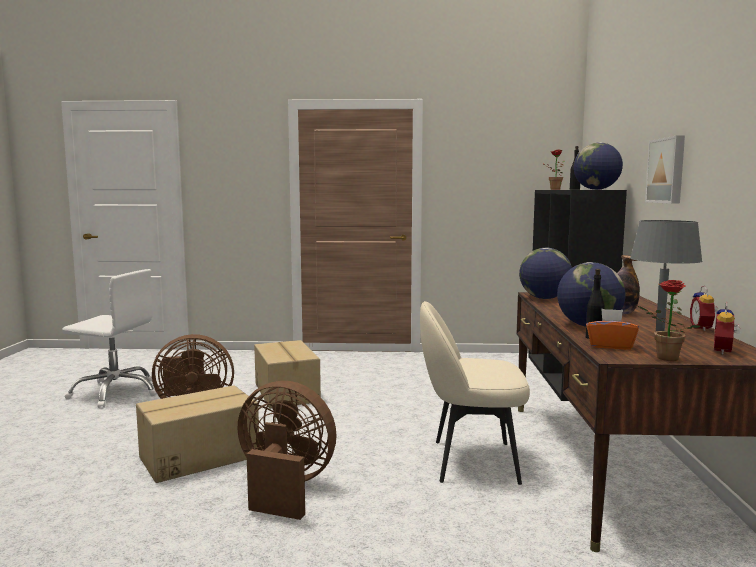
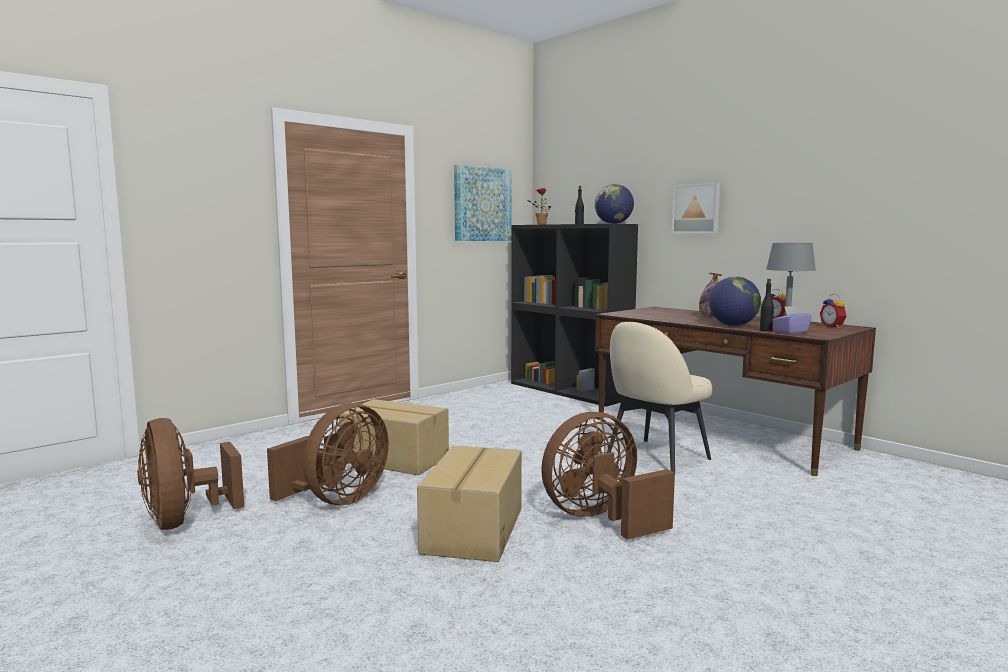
camera: 45 degrees left, 0 degrees up
white office chair [62,269,157,408] -> brown fan [137,418,244,530]
globe [519,248,572,299] -> none
orange tissue box [586,309,639,350] -> purple tissue box [772,306,812,334]
potted plant [638,280,700,361] -> none
none -> picture [454,165,512,241]

